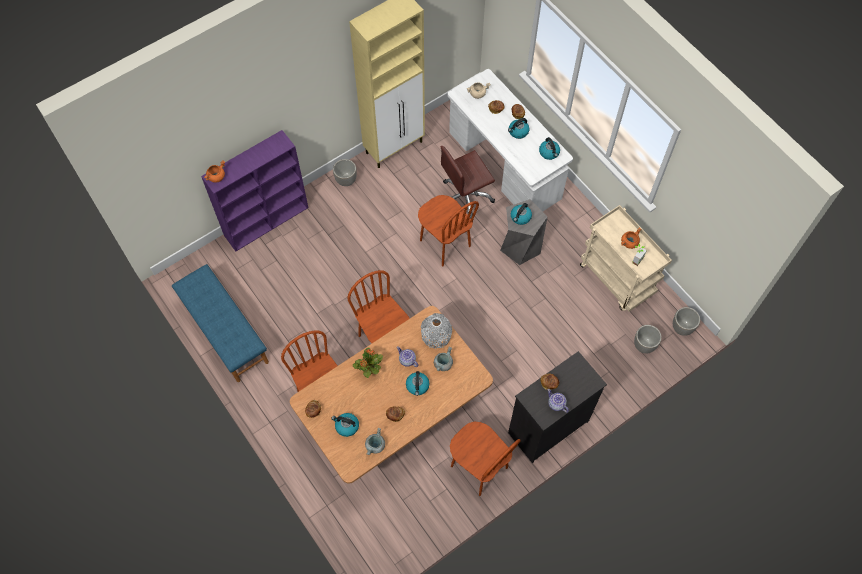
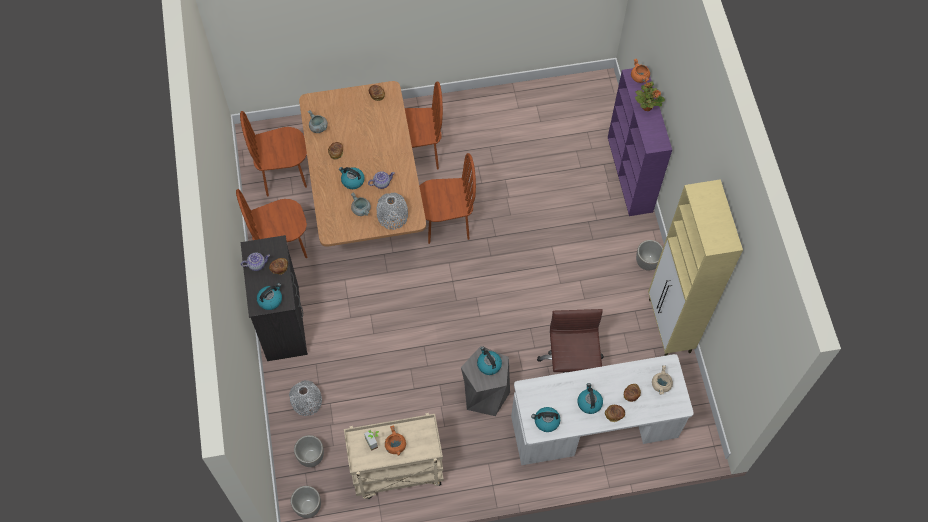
camera: 115 degrees right, 0 degrees up
blue bench [172,264,269,382] -> none
kettle [331,413,359,437] -> kettle moved to [257,283,282,310]
potted plant [353,347,383,378] -> potted plant moved to [635,81,665,111]
brown chair [418,195,479,267] -> brown chair moved to [240,111,307,197]
none -> grey vase [289,380,322,416]

